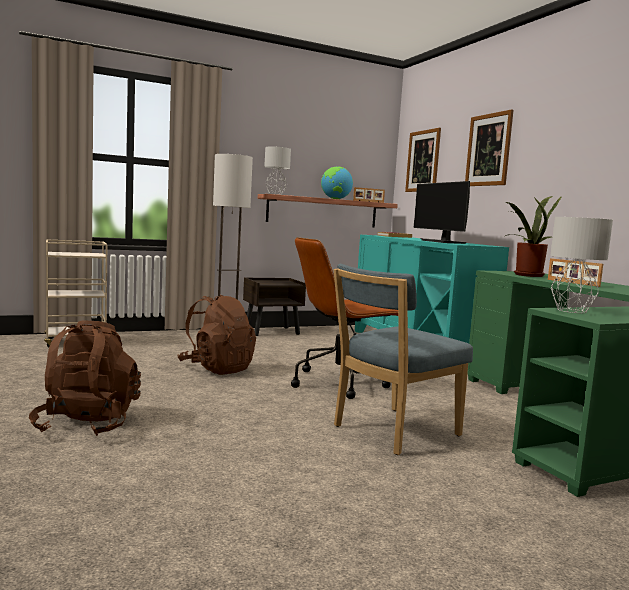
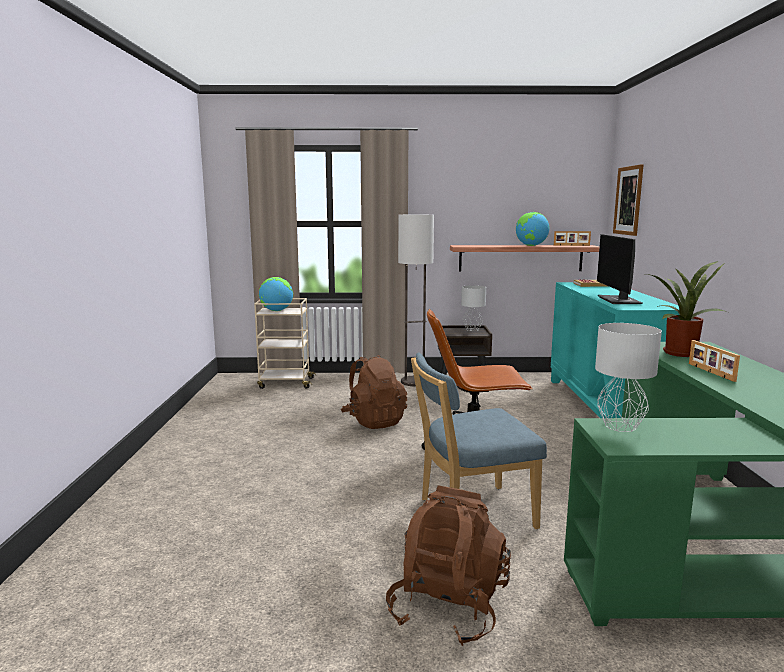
camera: 25 degrees right, 5 degrees up
brown backpack [29,321,141,436] -> brown backpack moved to [386,485,511,646]
grey table lamp [264,146,291,195] -> grey table lamp moved to [461,285,486,331]
picture [465,109,514,186] -> none
none -> globe [259,277,293,311]

